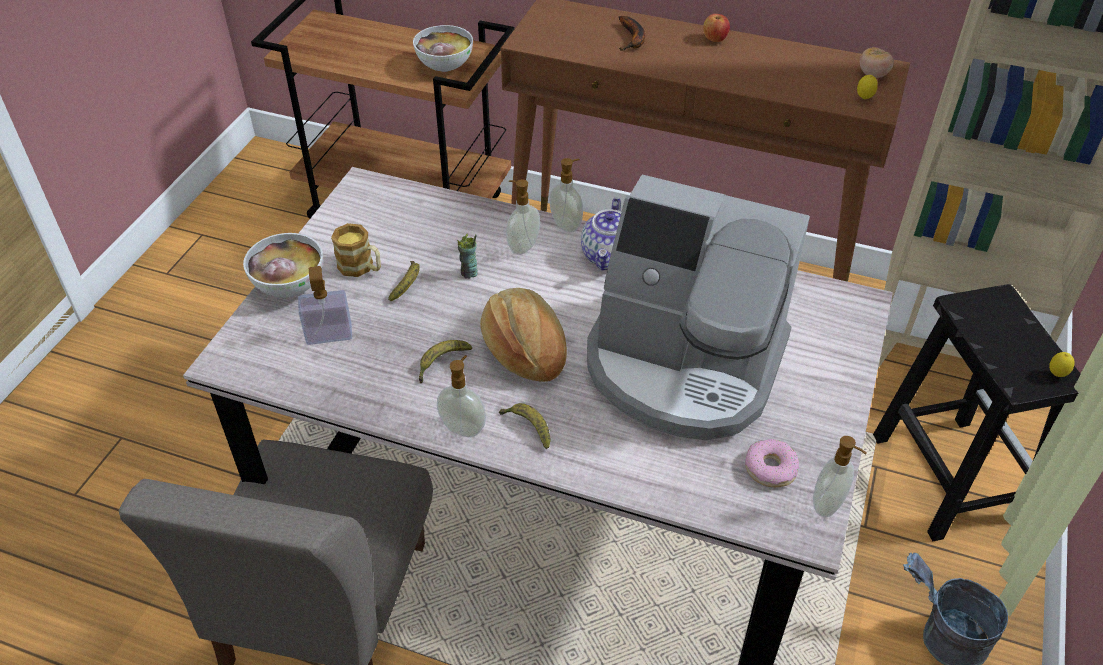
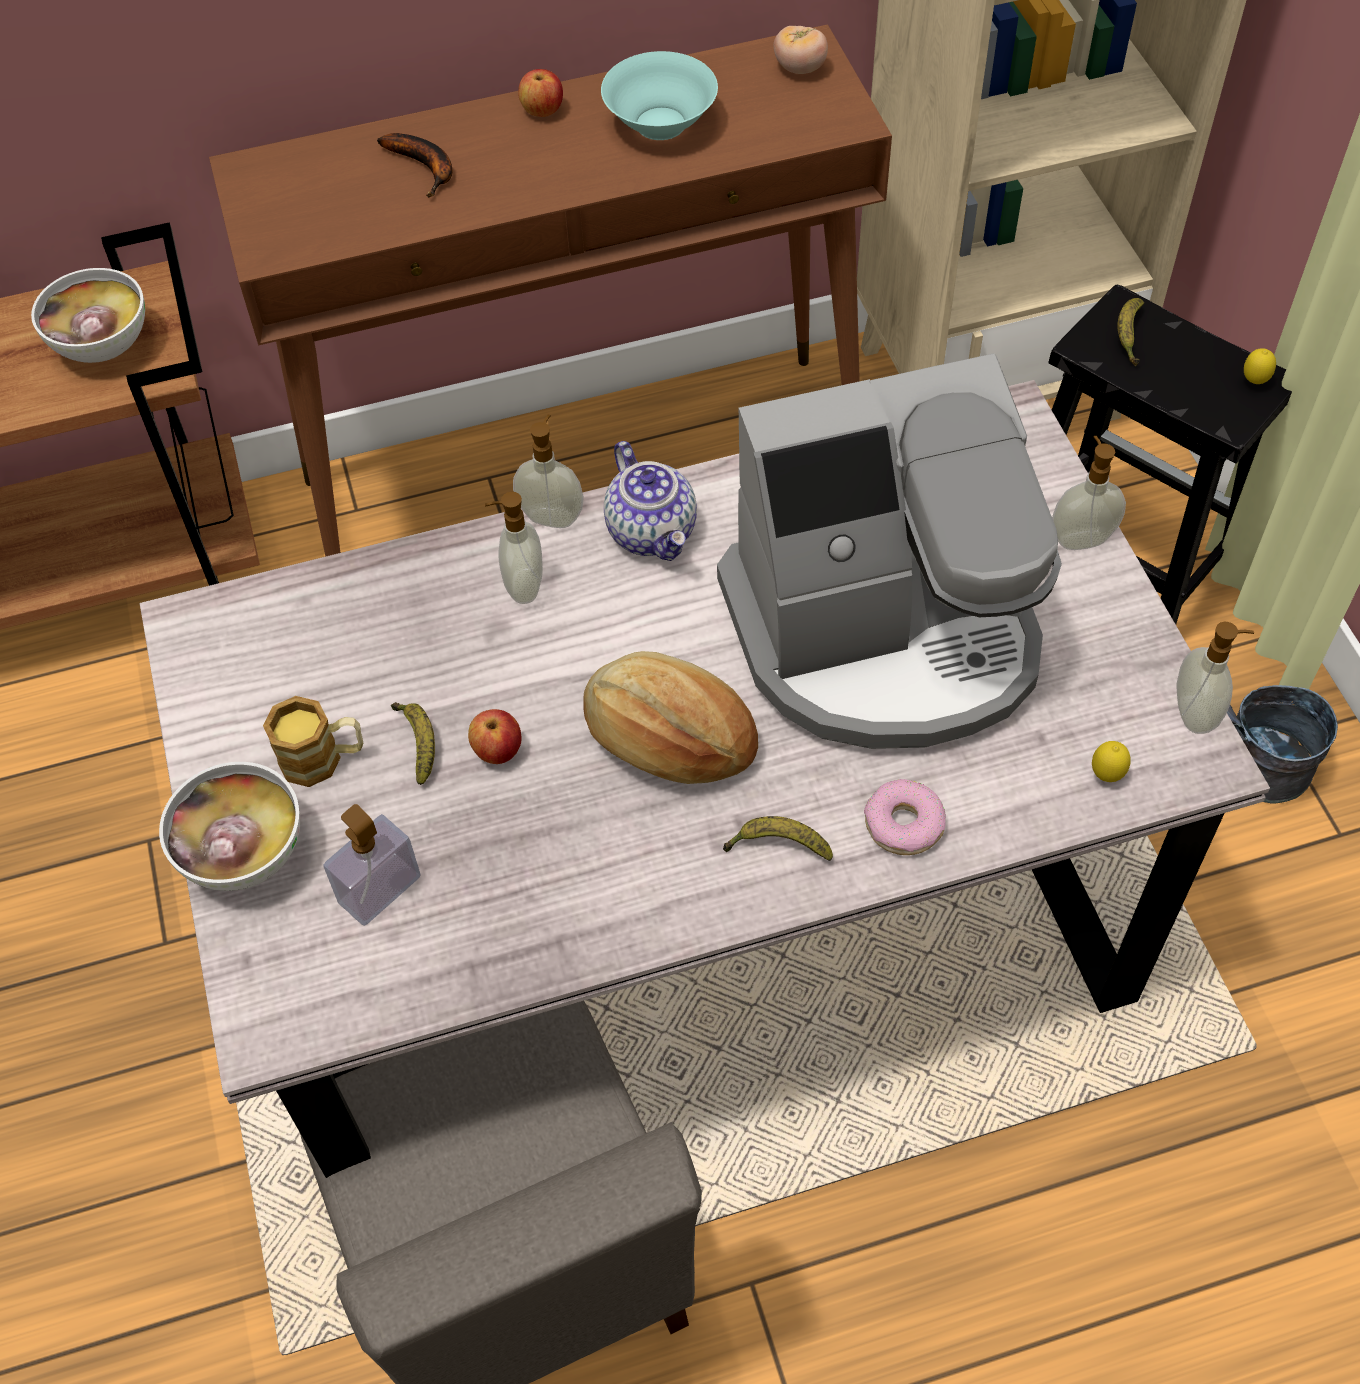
camera: 35 degrees left, 10 degrees up
banana [419,340,472,383] -> banana moved to [1117,298,1144,366]
soap dispenser [437,355,486,437] -> soap dispenser moved to [1052,436,1126,550]
cup [457,233,478,279] -> none
donut [745,439,799,487] -> donut moved to [864,779,946,855]
lemon [857,75,878,99] -> lemon moved to [1092,741,1130,782]
none -> apple [468,709,521,764]
none -> turquoise bowl [601,51,718,140]

